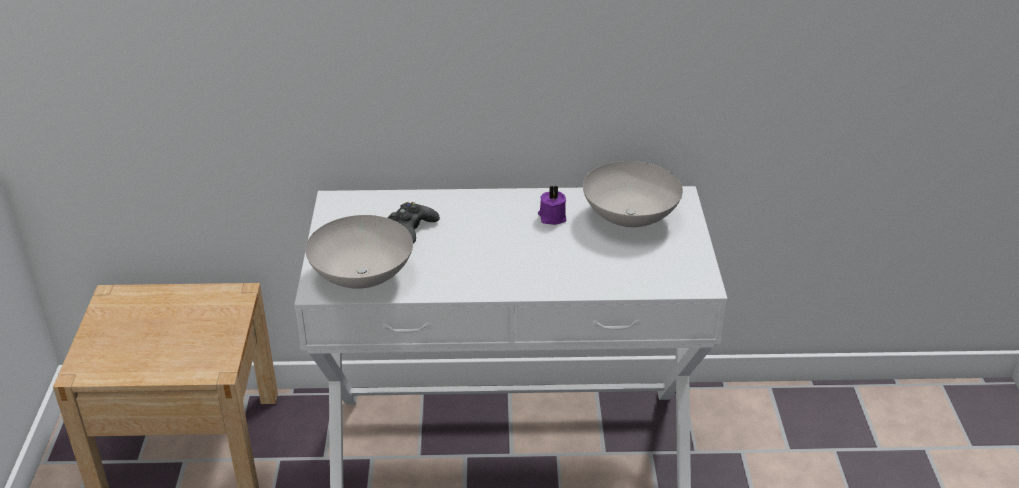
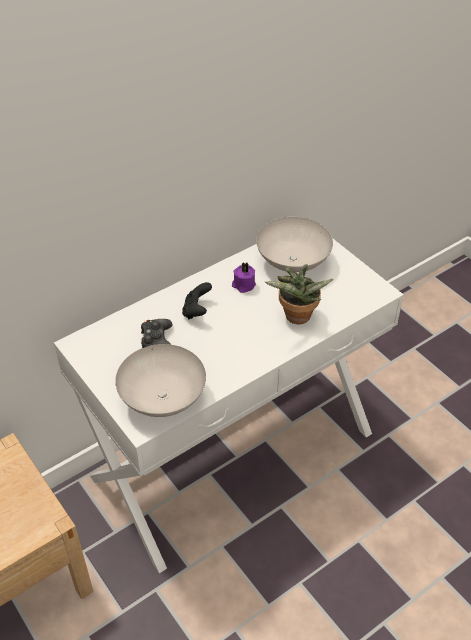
camera: 35 degrees left, 10 degrees up
none -> black game controller [182,282,212,319]
none -> potted plant [265,264,333,324]

